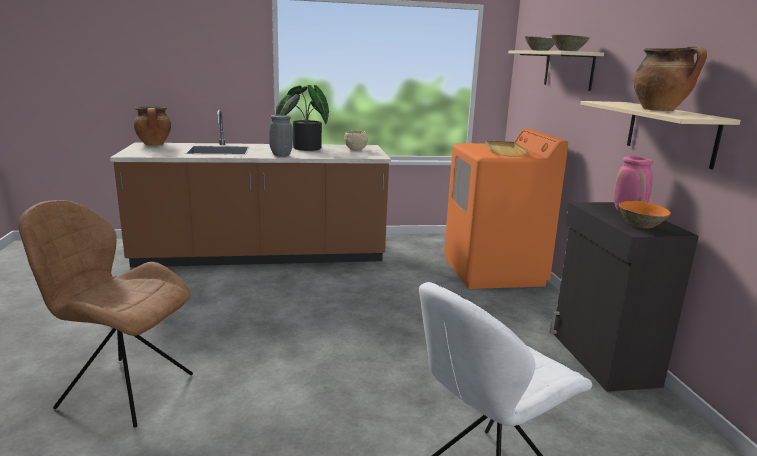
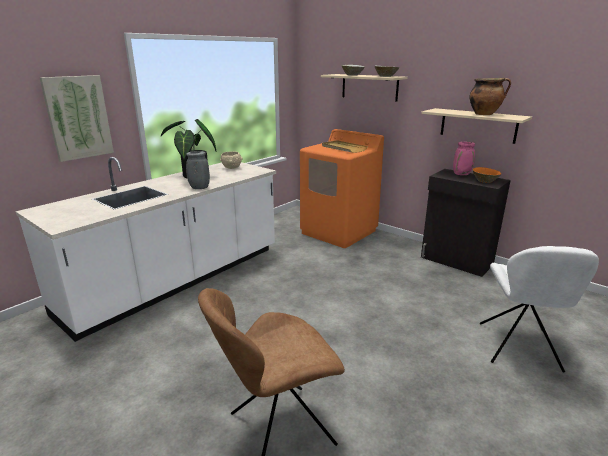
camera: 40 degrees left, 5 degrees up
brown counter [110,110,391,267] -> white counter [15,157,276,342]
cooking pot [134,106,171,146] -> none
none -> picture [39,75,114,162]

